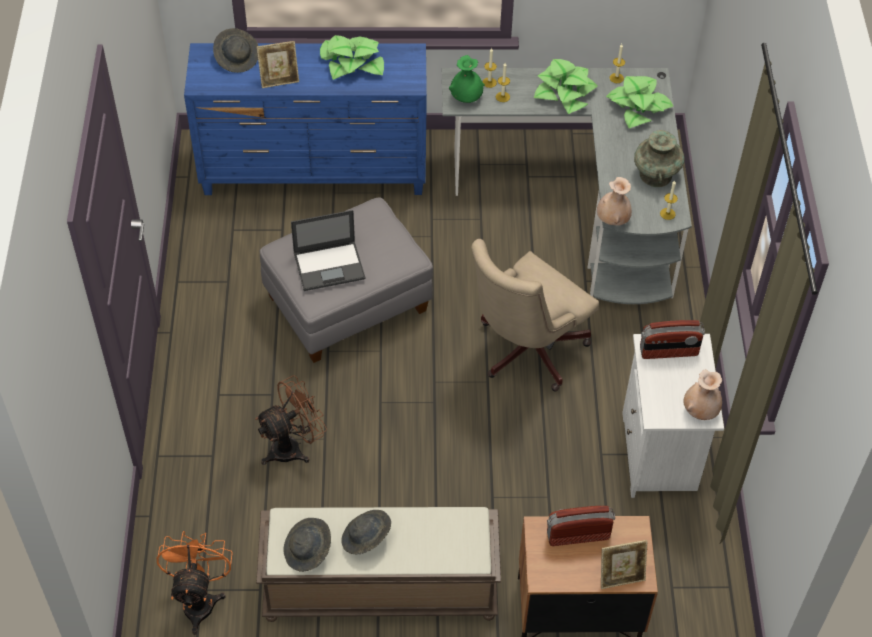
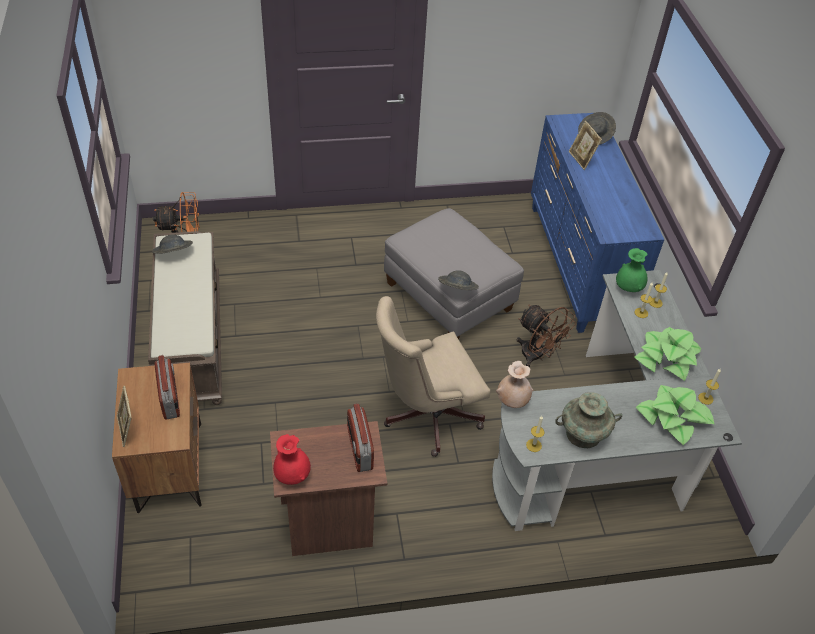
camera: 80 degrees right, 5 degrees down
brown fan [255,375,327,465] -> brown fan moved to [516,305,576,367]
laptop [291,210,366,291] -> none
potted plant [320,35,384,80] -> none
grey hat [341,510,391,554] -> grey hat moved to [438,270,479,290]
beige office chair [471,239,599,391] -> beige office chair turned 60 degrees counterclockwise [376,296,490,457]
white nightstand [622,334,724,498] -> brown nightstand [270,421,387,556]
beige vase [683,369,722,420] -> red vase [273,434,311,485]

